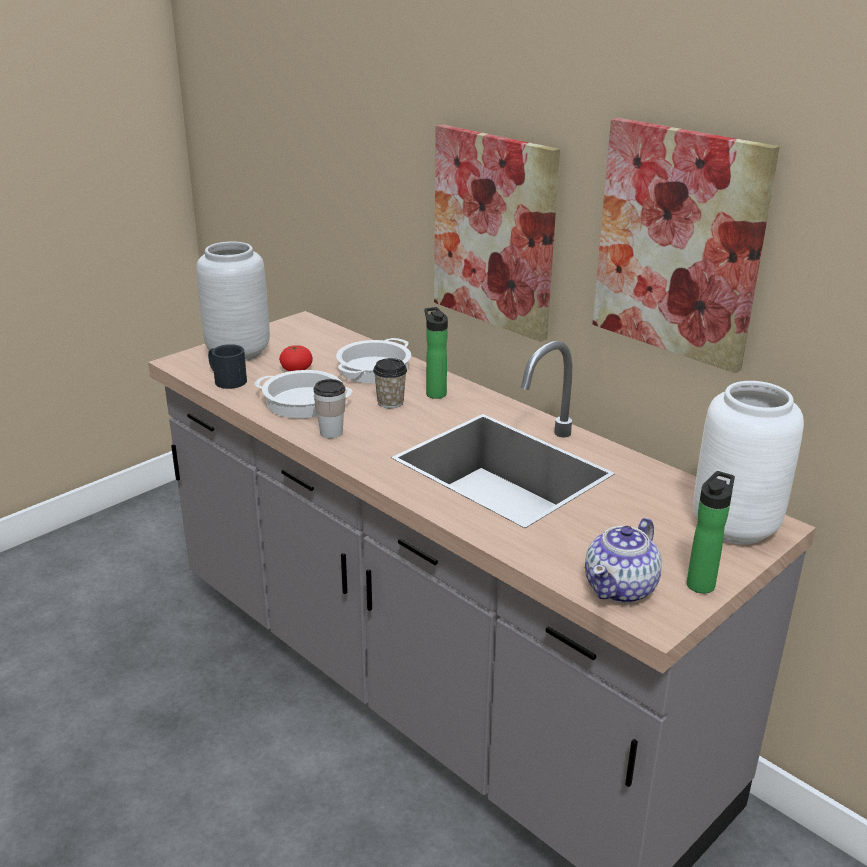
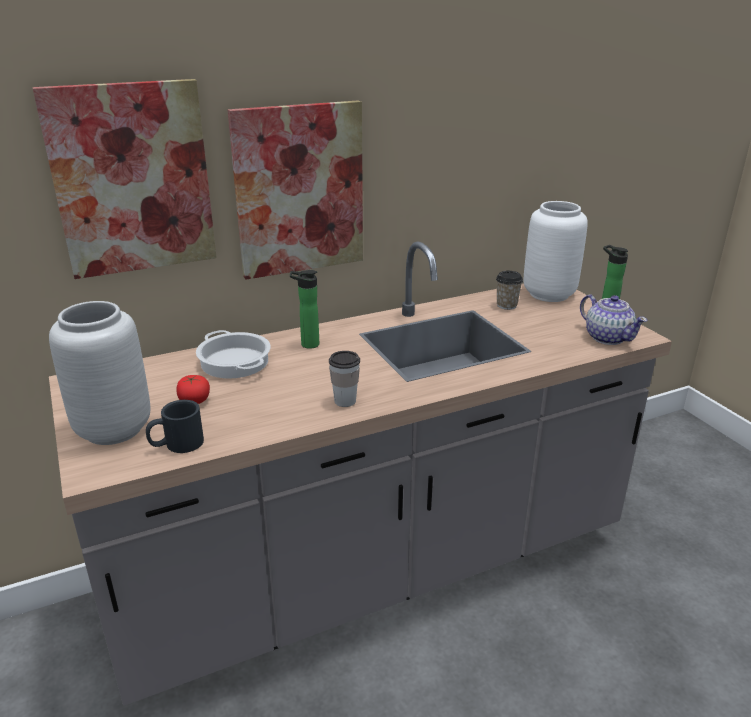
camera: 70 degrees left, 0 degrees up
cooking pot [254,370,353,418] -> none
cup [373,358,407,408] -> cup moved to [496,271,523,310]
picture [592,118,780,373] -> picture moved to [33,79,217,279]

